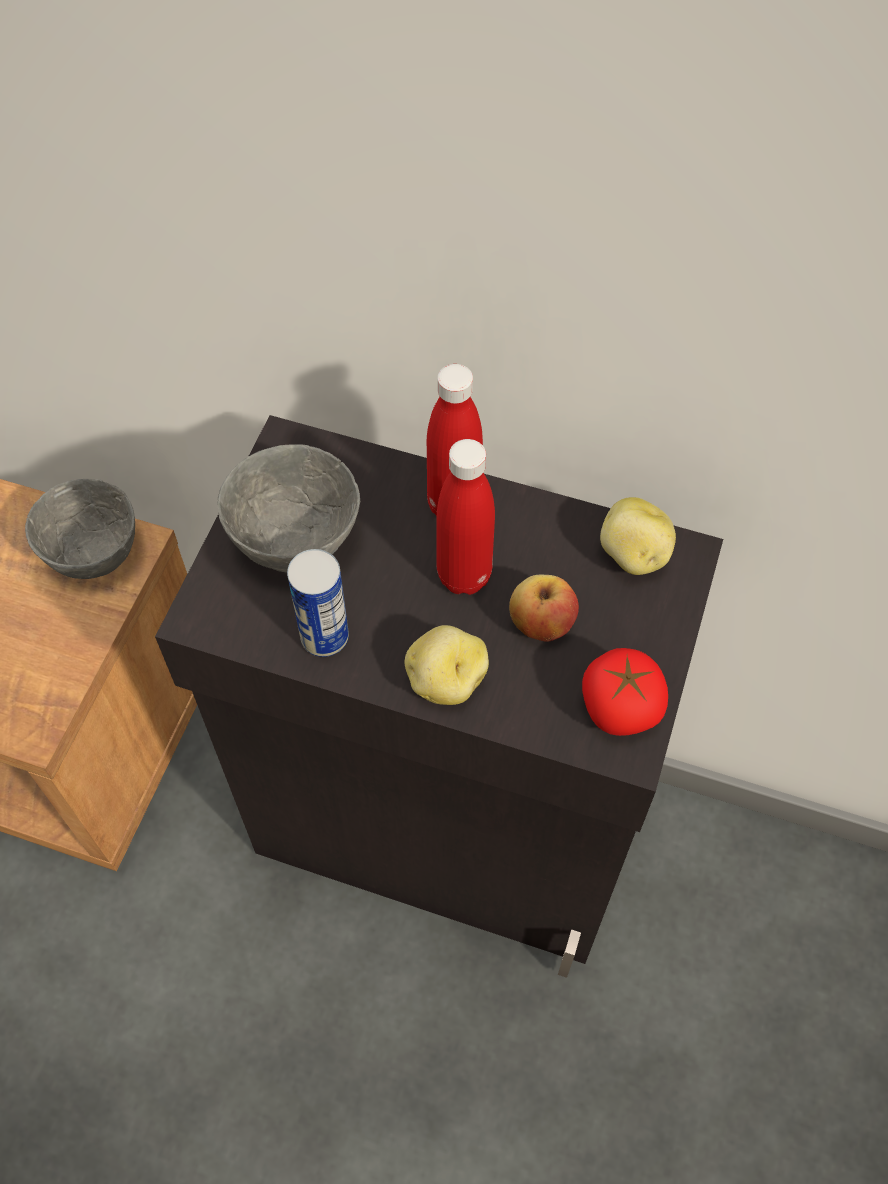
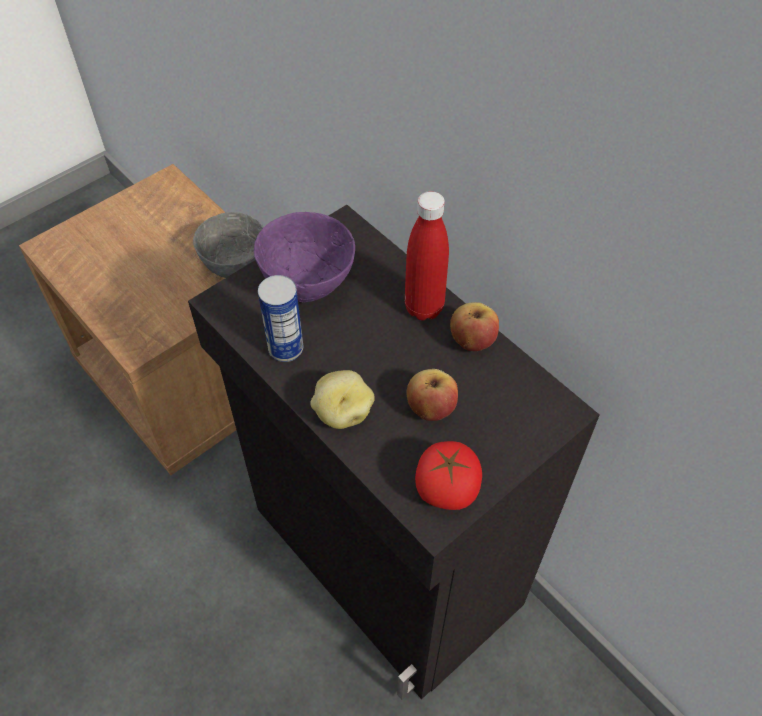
camera: 30 degrees right, 5 degrees down
grey bowl [217,444,360,573] -> purple bowl [254,212,355,302]
red bottle [437,439,495,595] -> none
potato [600,497,676,575] -> none
none -> apple [450,302,499,351]

